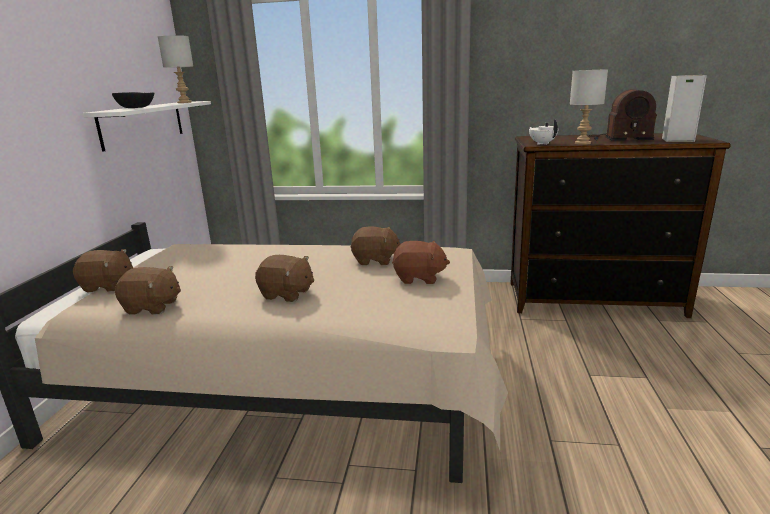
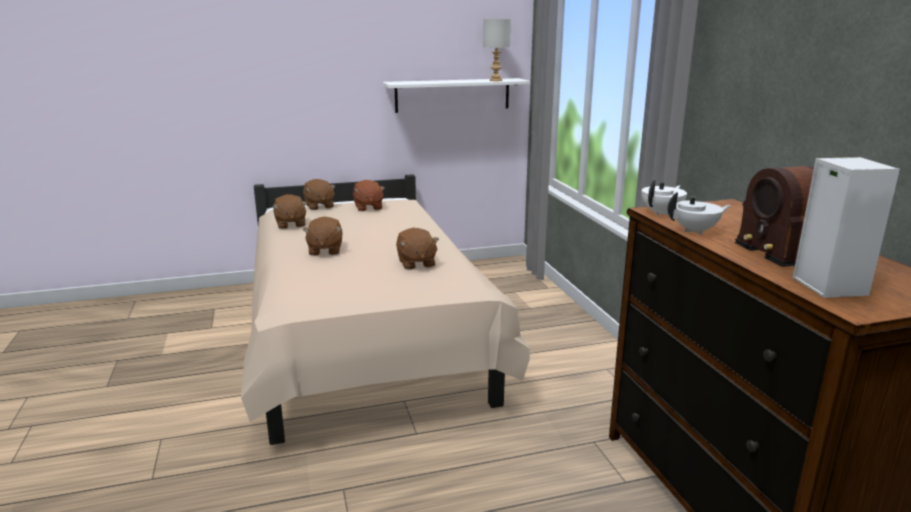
camera: 65 degrees right, 0 degrees up
black bowl [112,92,154,108] -> none
brown plush toy [392,241,450,284] -> brown plush toy moved to [353,180,385,211]
grey table lamp [570,69,608,145] -> white teapot [668,192,731,235]

